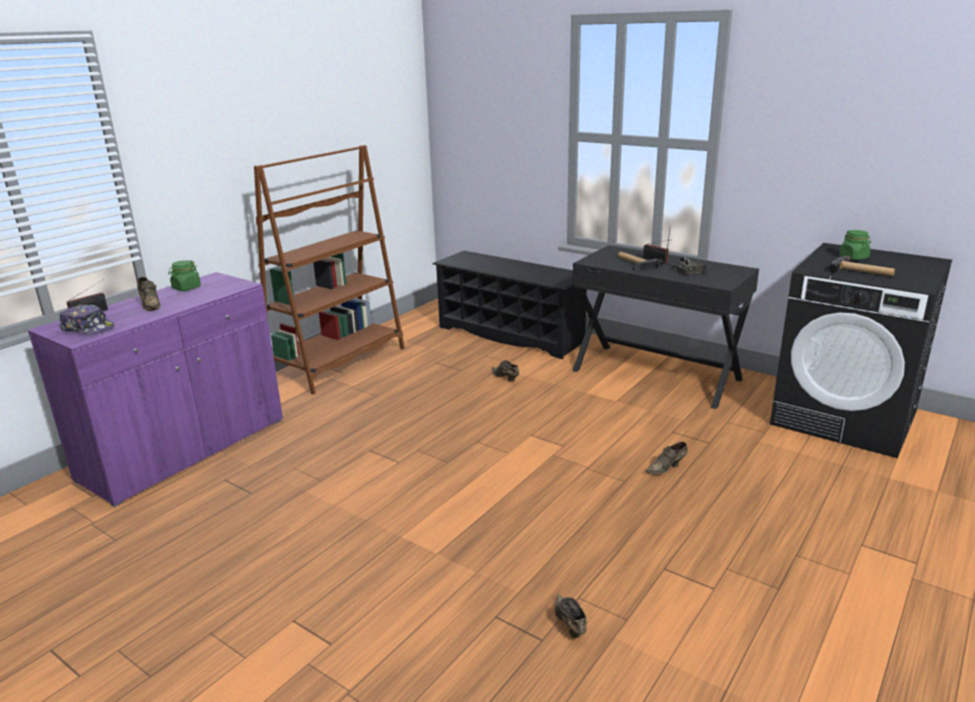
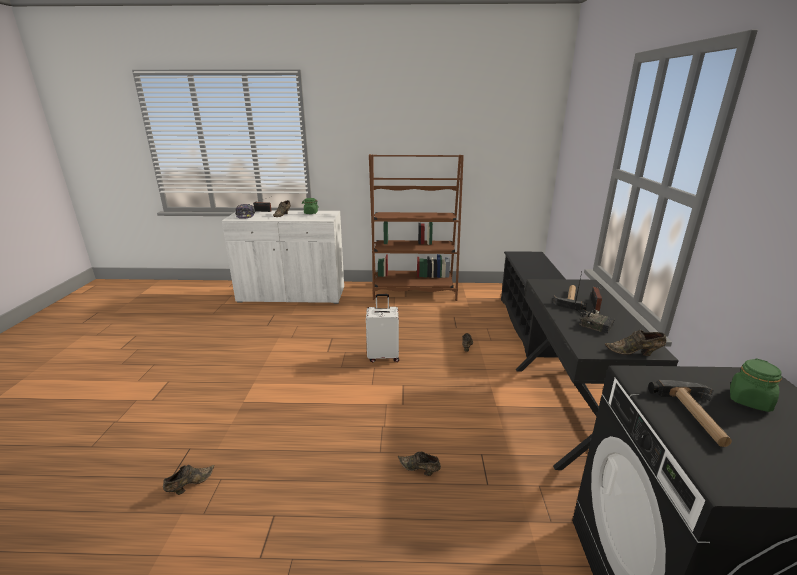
camera: 55 degrees right, 0 degrees up
purple cabinet [28,272,283,507] -> white cabinet [222,210,344,304]
none -> white suitcase [366,294,399,363]
none -> brown shoe [605,330,666,356]

